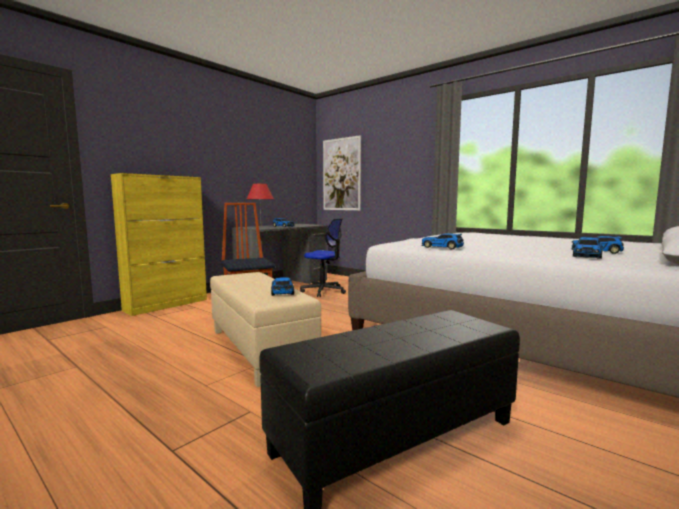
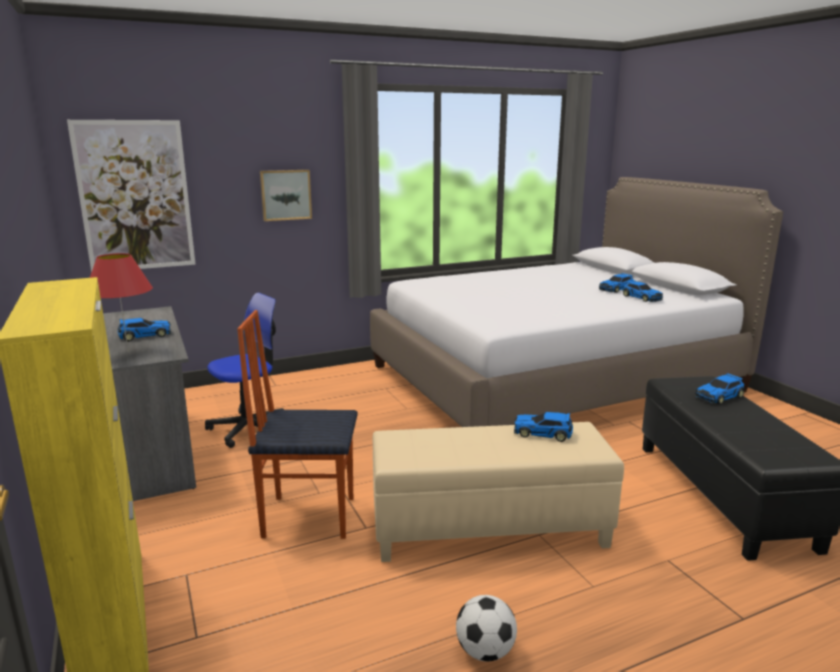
camera: 65 degrees left, 10 degrees up
toy car [421,233,464,250] -> toy car moved to [695,373,744,404]
none -> picture [260,170,312,221]
none -> football [456,595,517,662]

